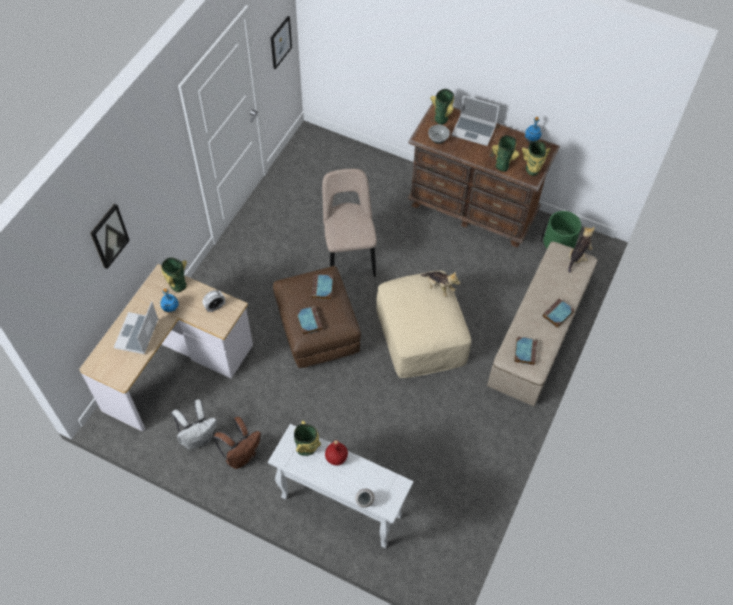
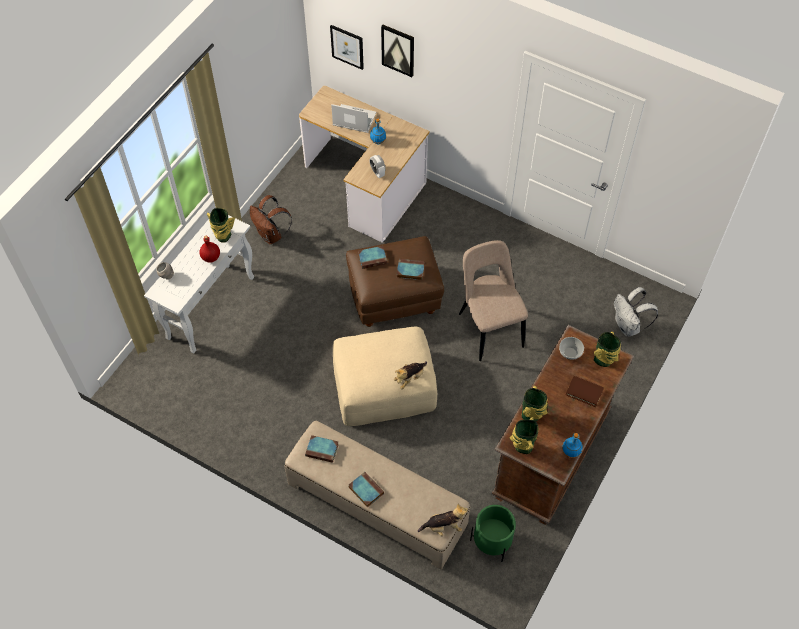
camera: 95 degrees right, 0 degrees up
vase [161,257,187,293] -> none
white backpack [171,399,217,450] -> white backpack moved to [614,287,658,336]
picture [271,16,292,69] -> picture moved to [330,25,364,70]
beige chair [322,168,377,277] -> beige chair turned 105 degrees counterclockwise [459,240,528,361]
laptop [452,95,500,146] -> brown book [566,376,604,407]
plush toy [568,227,595,273] -> plush toy turned 45 degrees counterclockwise [418,503,468,536]

